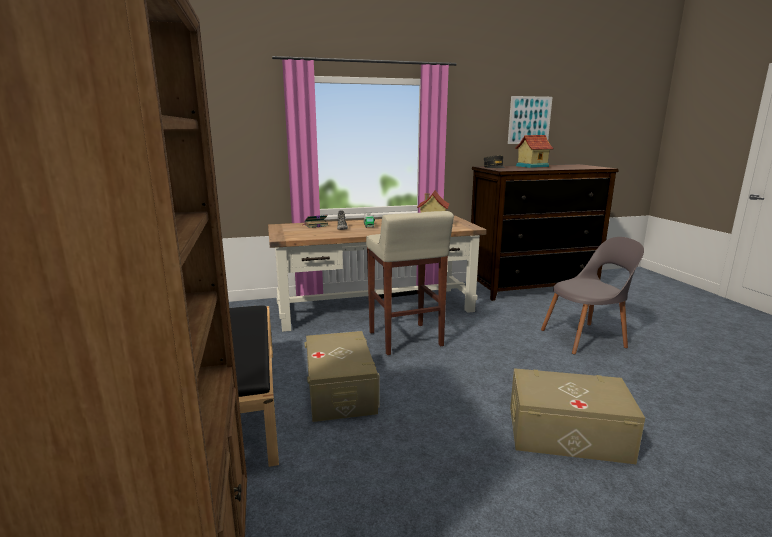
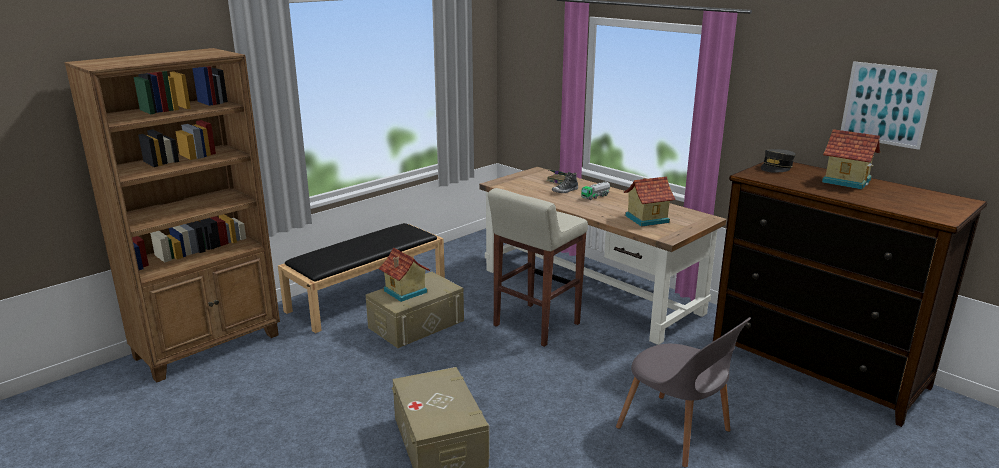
camera: 60 degrees right, 5 degrees up
none -> toy house [378,247,430,302]

